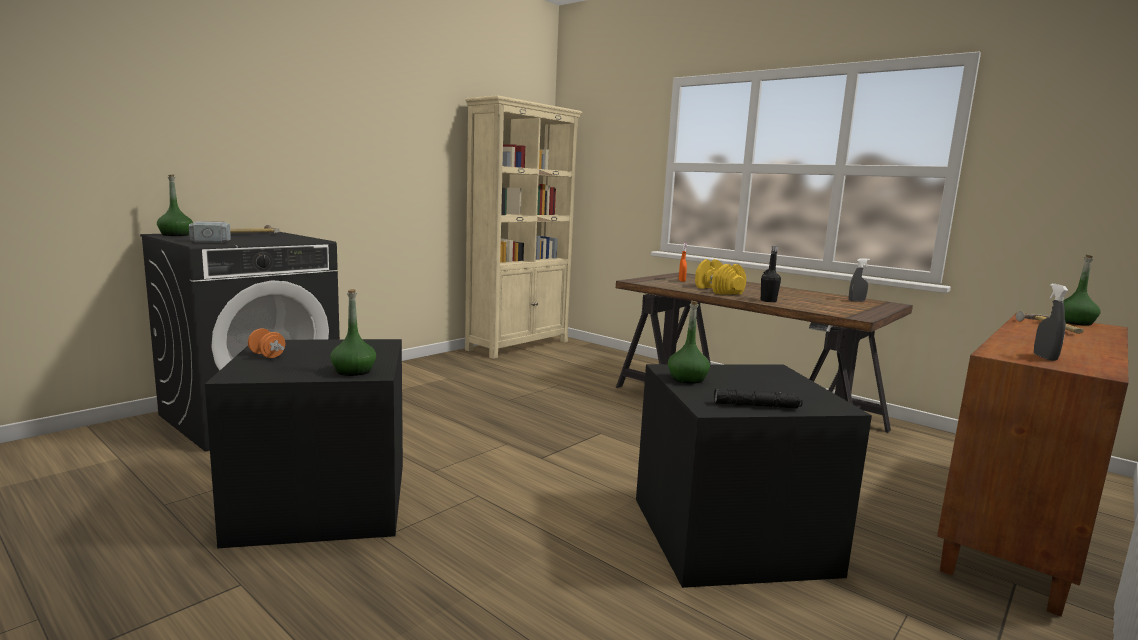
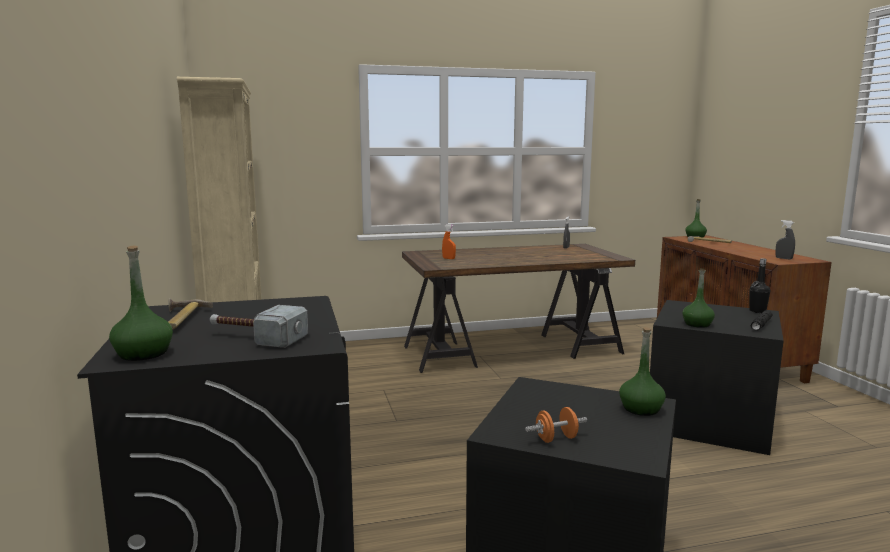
camera: 55 degrees left, 0 degrees up
yellow dumbbell [695,259,746,295] -> none
black bottle [761,246,781,302] -> black bottle moved to [749,258,770,313]

